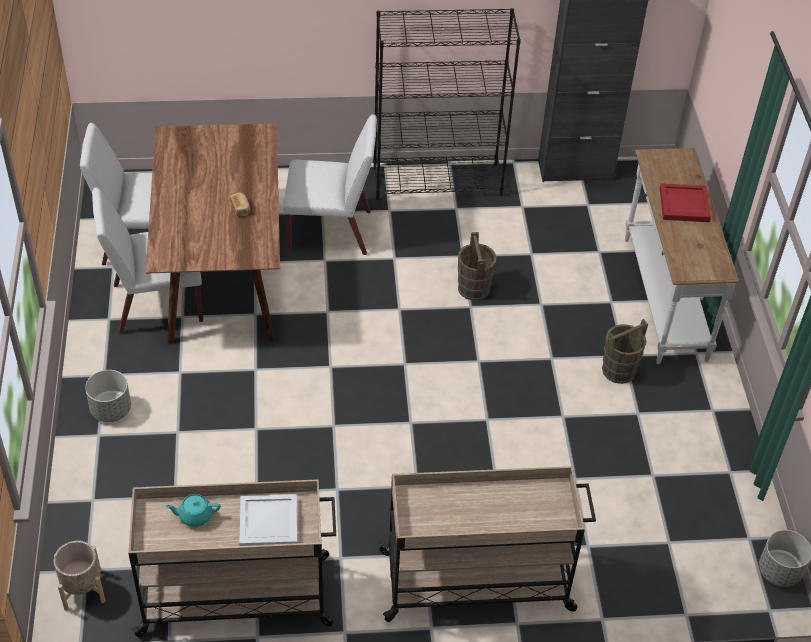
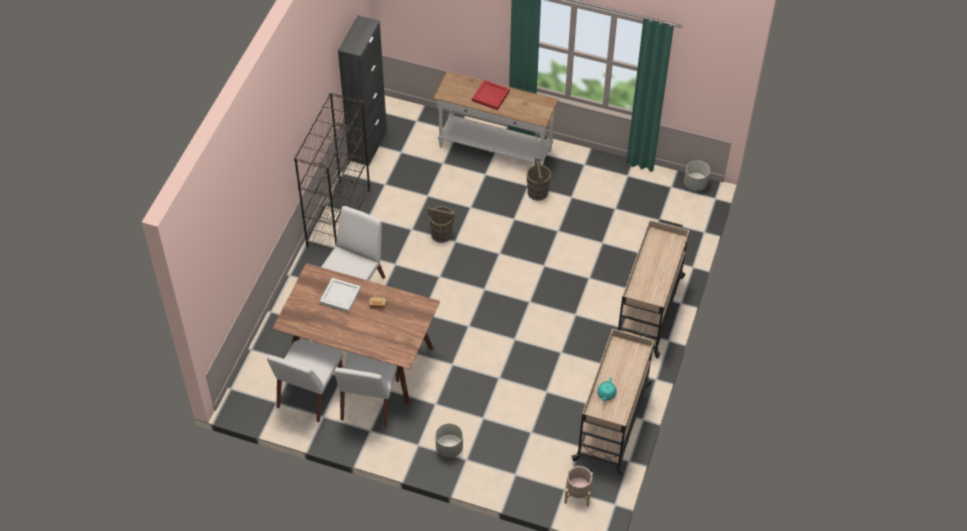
camera: 65 degrees left, 5 degrees up
white tray [239,494,297,546] -> white tray moved to [320,278,361,313]

